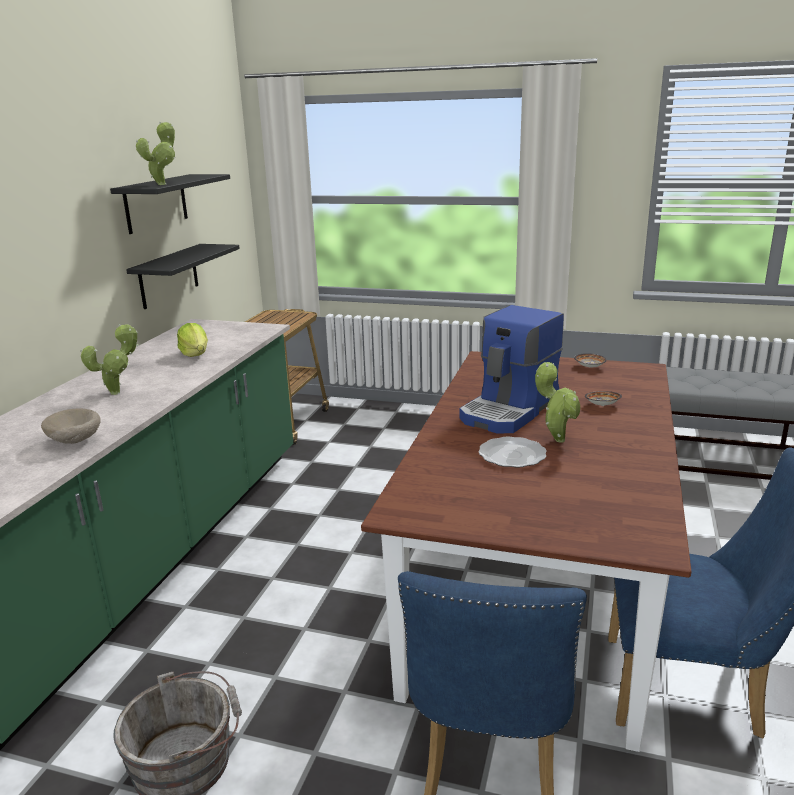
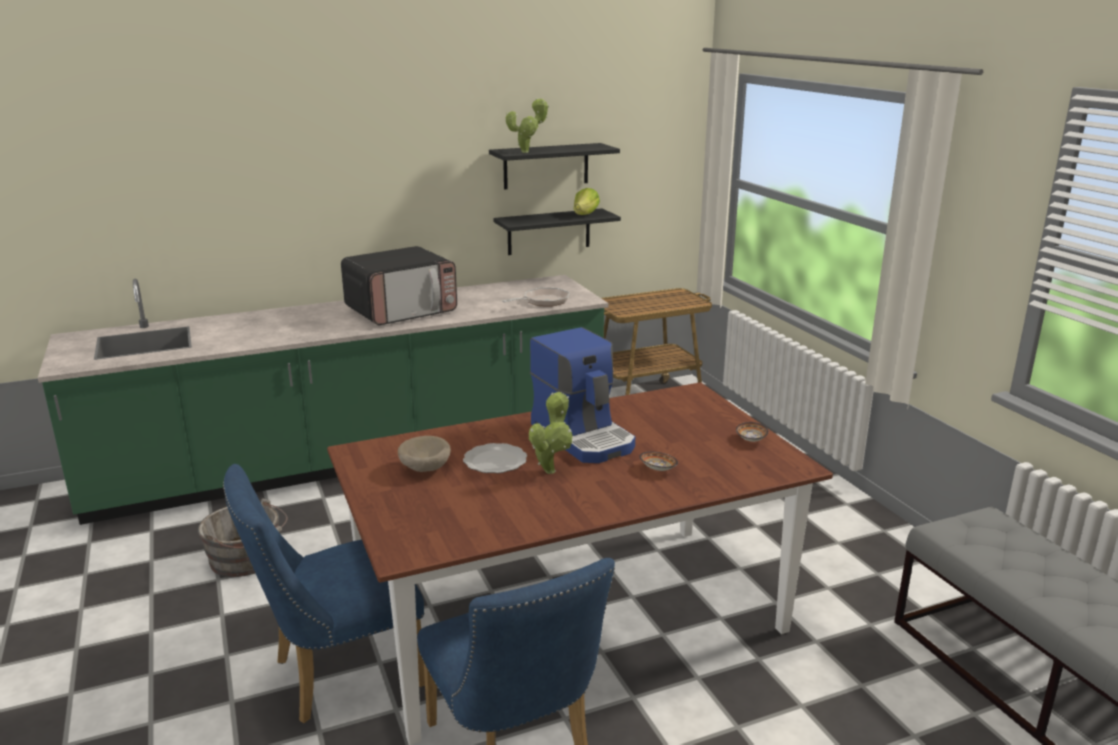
camera: 50 degrees right, 0 degrees up
beige bowl [41,408,101,444] -> beige bowl moved to [398,436,451,472]
potted plant [80,324,139,395] -> microwave [341,246,457,325]
lettuce [177,323,208,357] -> lettuce moved to [574,188,600,215]
coffee machine [460,305,564,434] -> coffee machine turned 120 degrees counterclockwise [530,327,635,463]
none -> frying pan [502,288,570,307]

